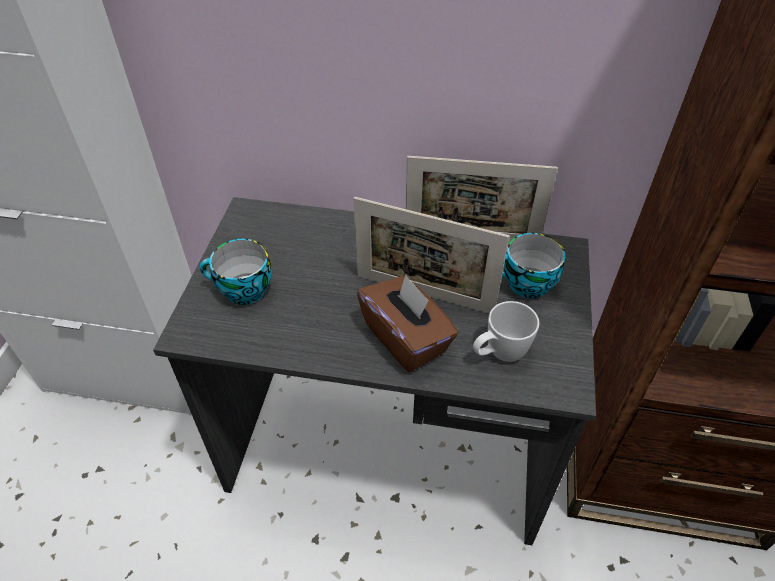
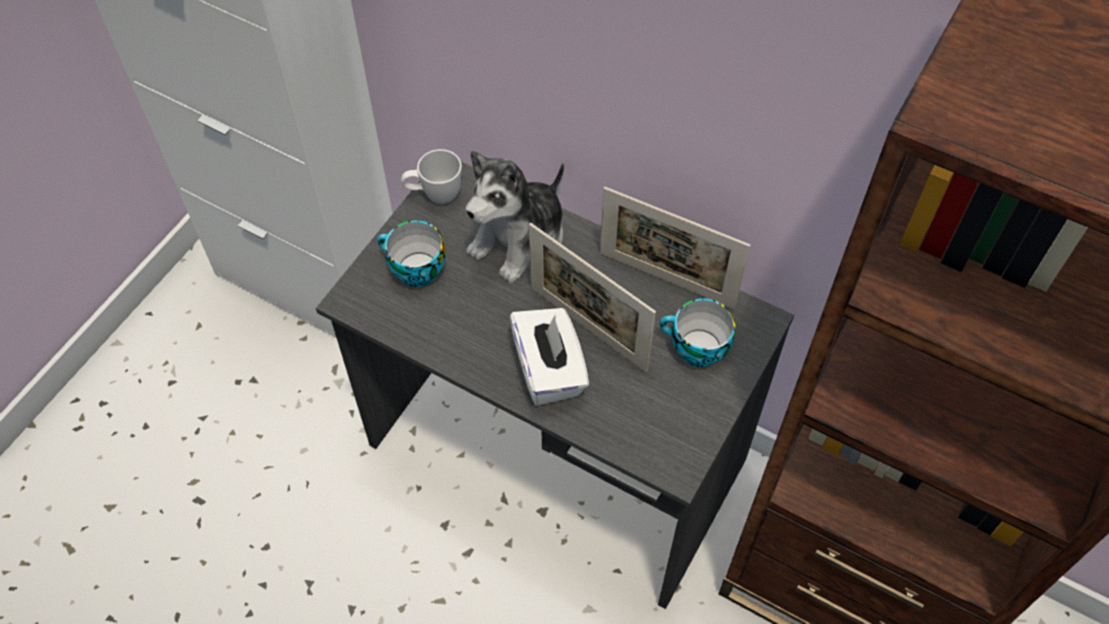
camera: 20 degrees right, 10 degrees up
brown tissue box [357,275,458,372] -> white tissue box [510,308,589,406]
white mug [473,301,539,362] -> white mug moved to [401,149,462,204]
none -> plush toy [465,150,564,283]

